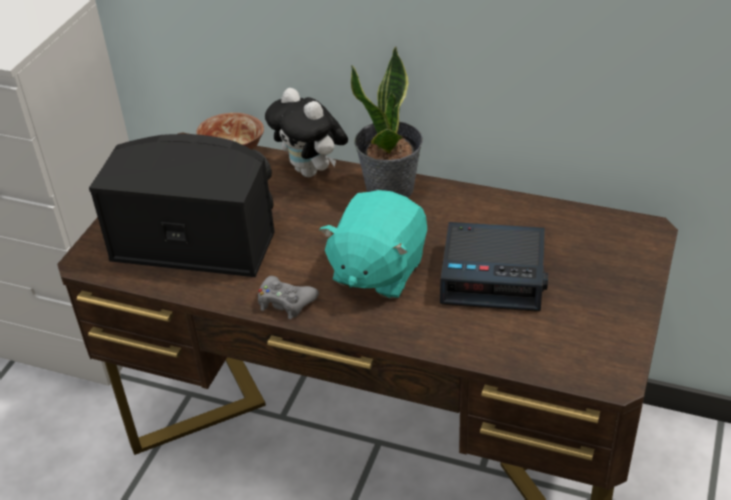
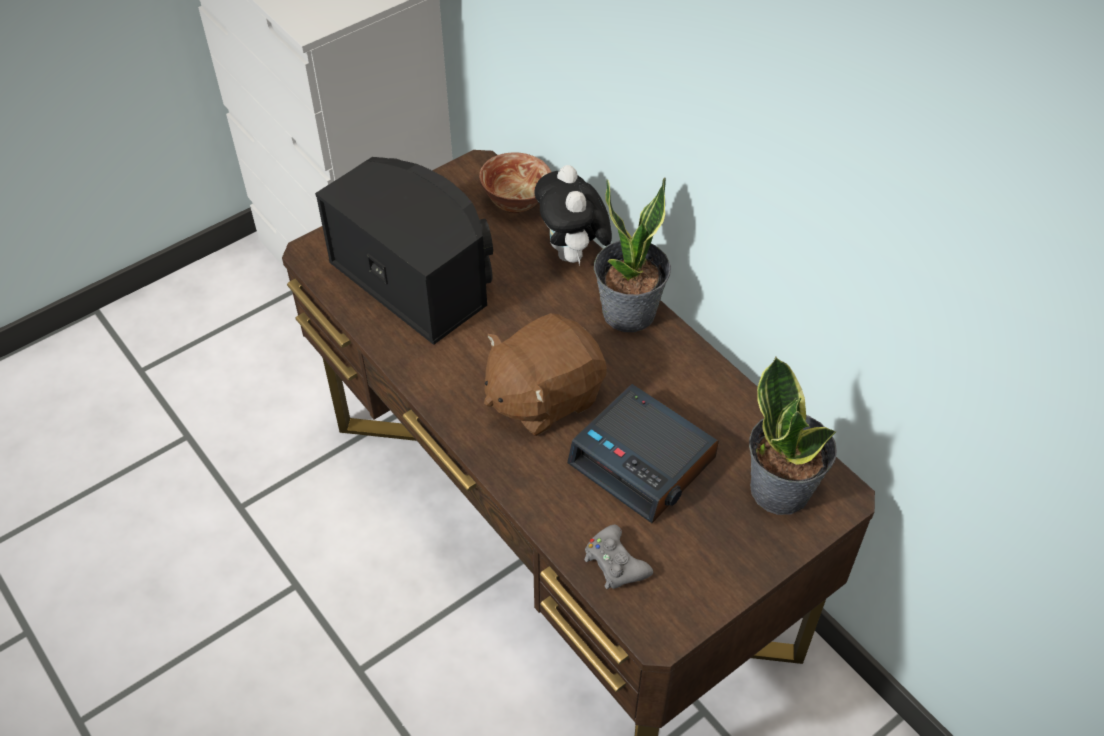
camera: 30 degrees right, 10 degrees up
grey game controller [258,276,319,319] -> grey game controller moved to [584,524,653,589]
turquoise plush toy [319,190,427,299] -> brown plush toy [484,313,607,436]
none -> potted plant [749,356,837,515]

